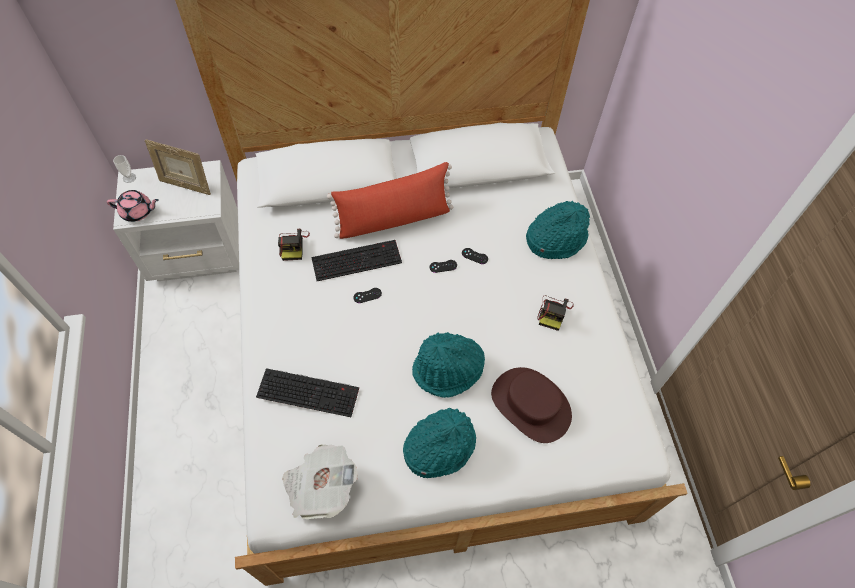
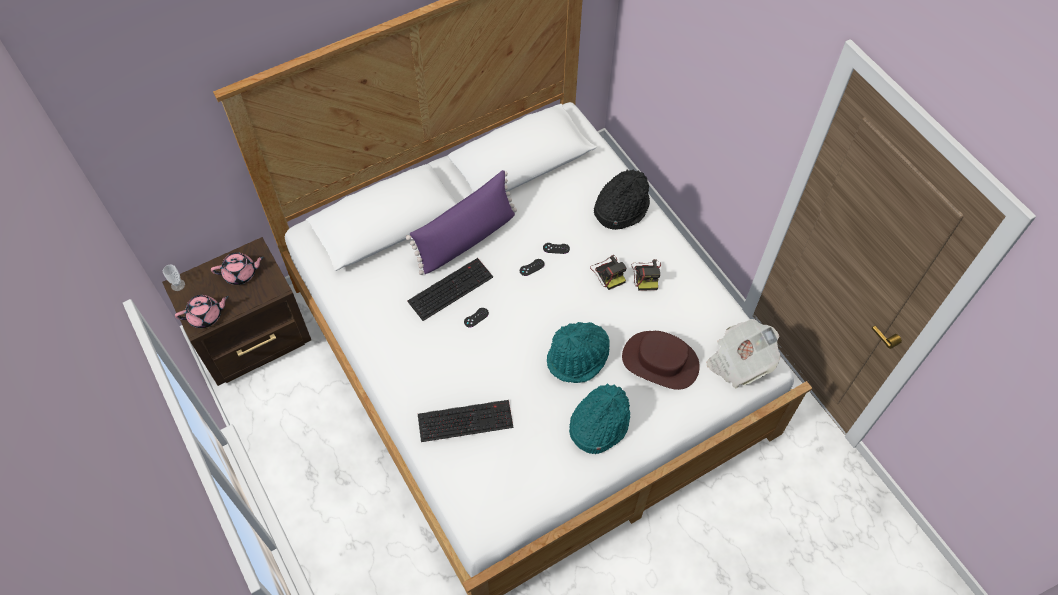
camera: 20 degrees left, 0 degrees up
white nightstand [113,160,239,281] -> brown nightstand [162,237,311,386]
picture frame [145,139,211,195] -> pink teapot [211,252,264,285]
camera [278,229,310,261] -> camera moved to [590,255,626,290]
newspaper [282,444,358,519] -> newspaper moved to [706,319,781,388]
red pillow [327,162,453,239] -> purple pillow [406,170,517,275]
turquoise hat [526,201,590,259] -> black hat [594,169,650,230]

